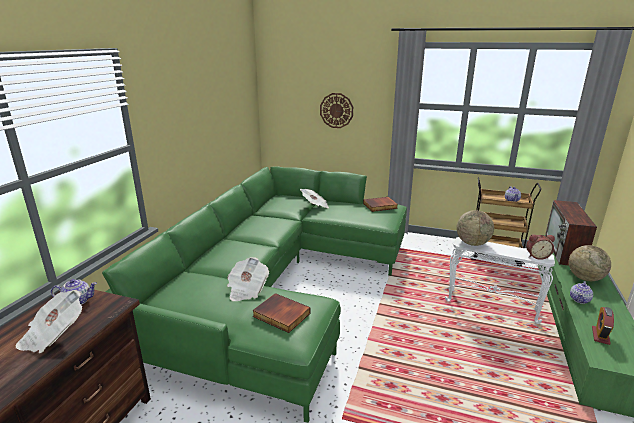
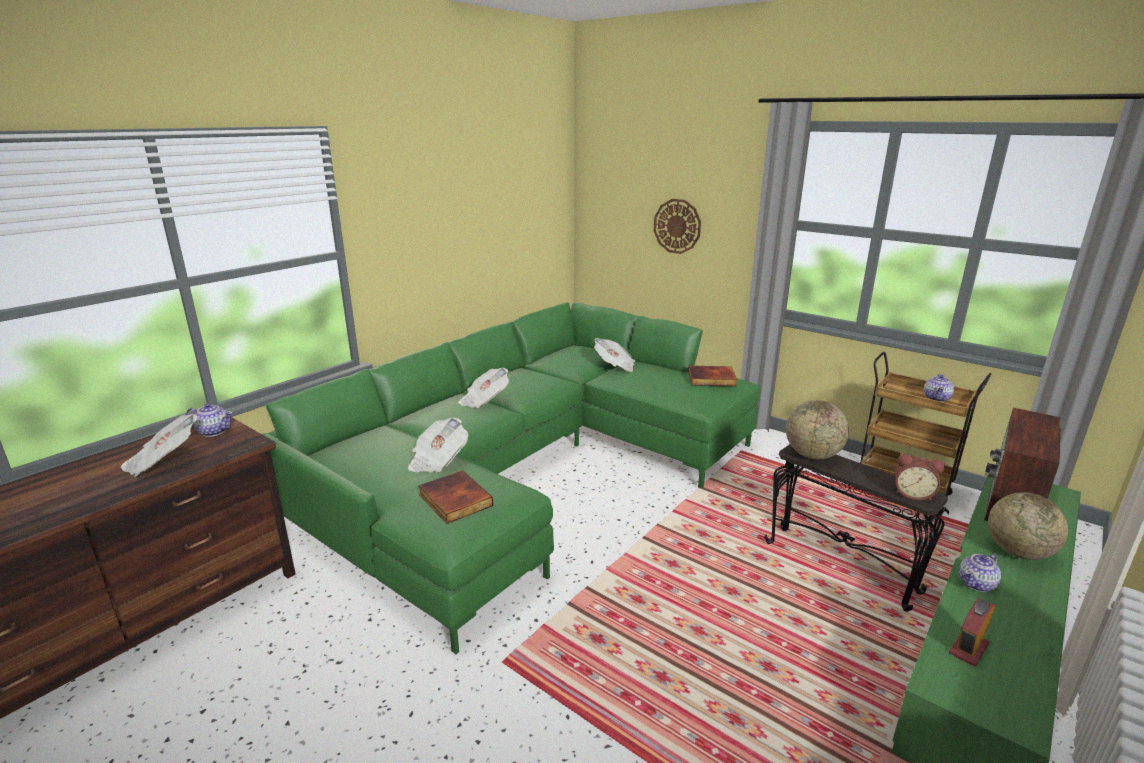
camera: 20 degrees right, 0 degrees up
white side table [445,237,555,324] -> black side table [764,444,948,612]
none -> newspaper [459,368,509,408]

